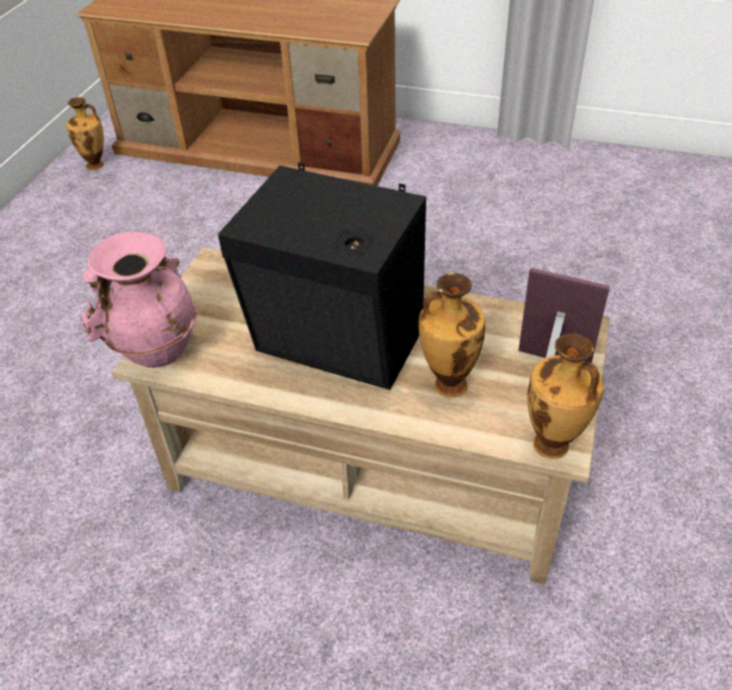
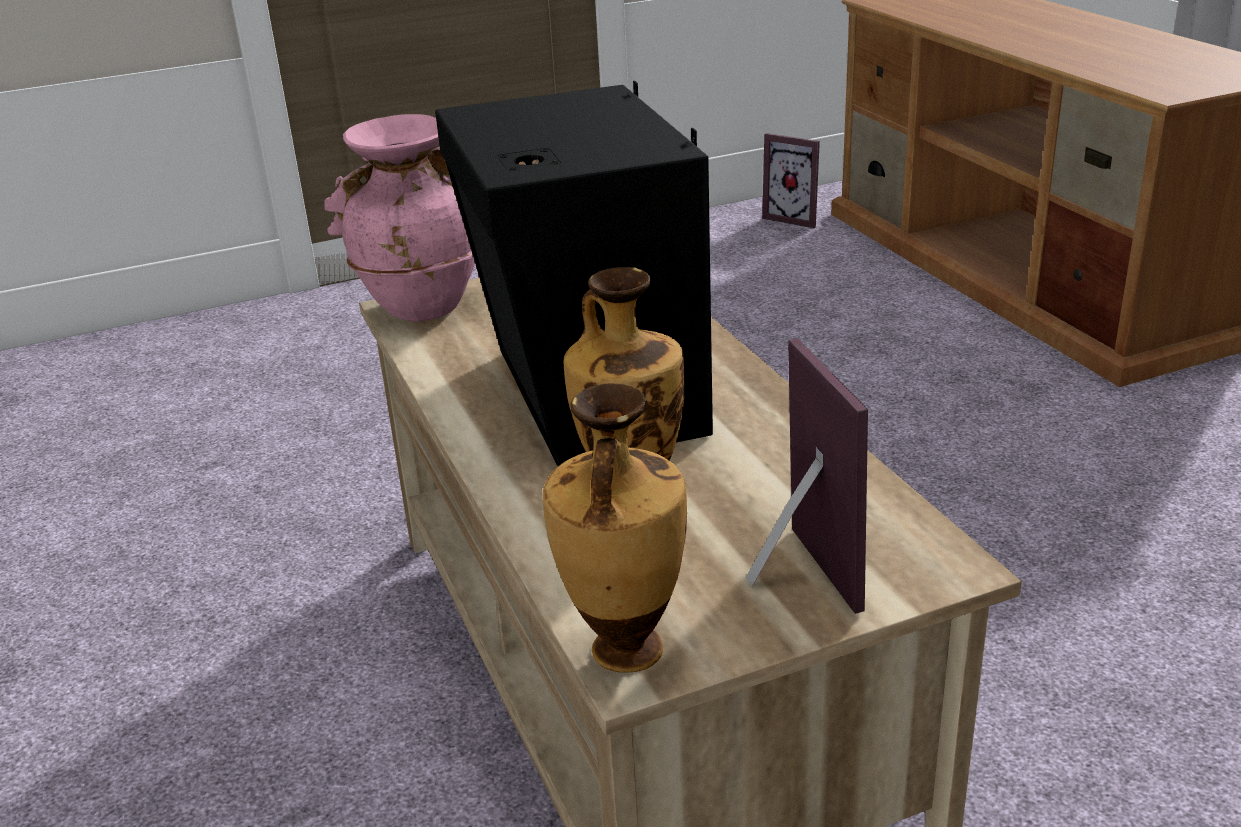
camera: 50 degrees right, 15 degrees down
vase [66,97,104,170] -> picture frame [762,133,820,228]

